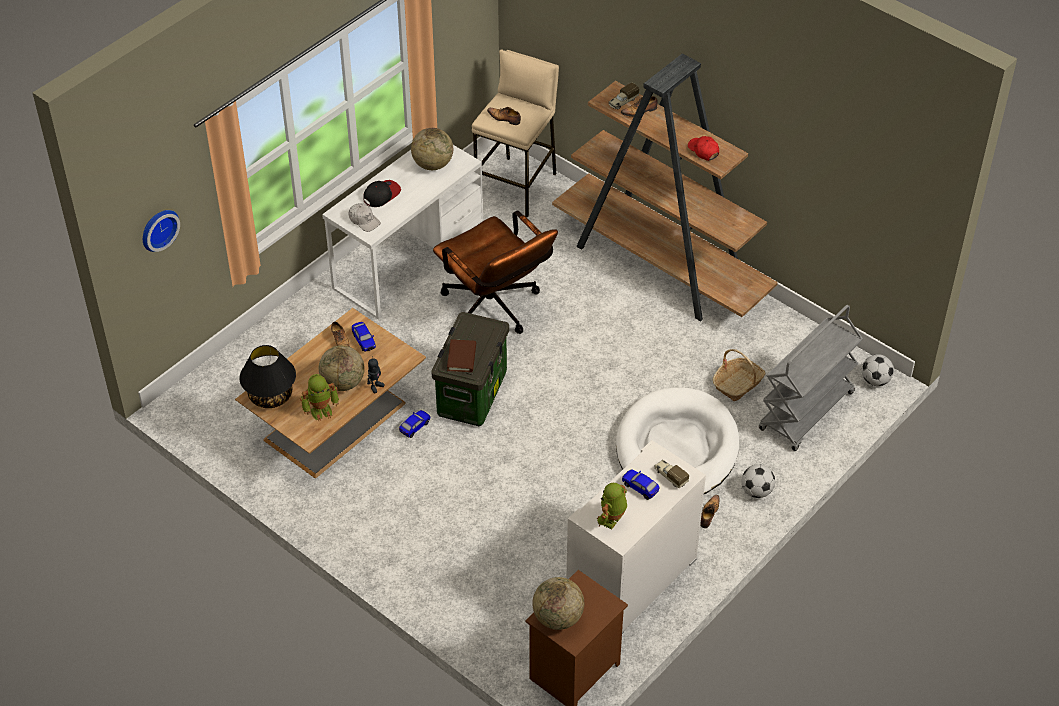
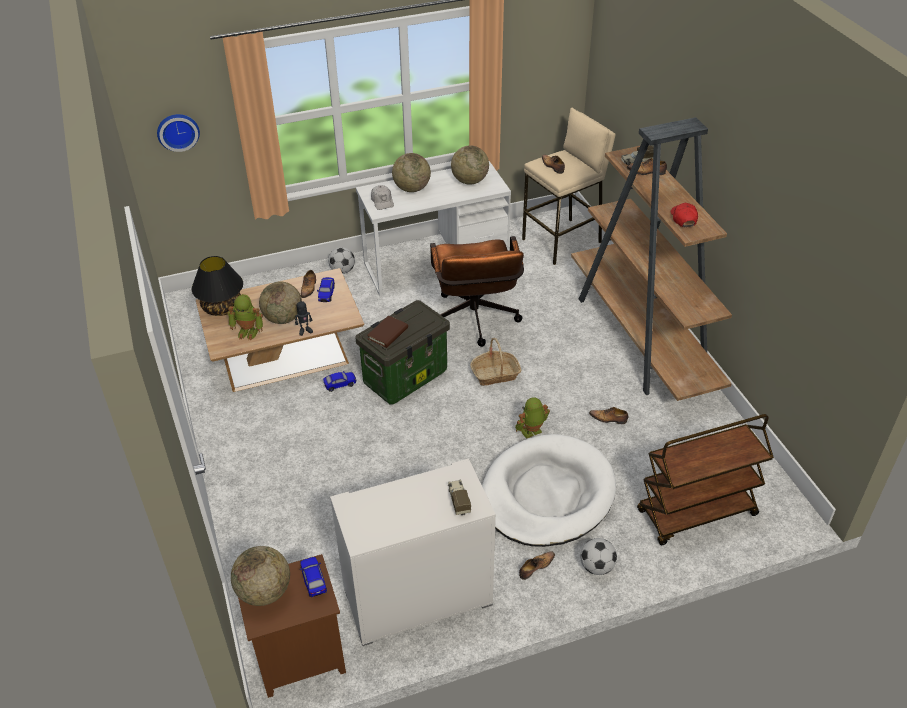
camera: 30 degrees right, 5 degrees down
cap [364,180,401,207] -> globe [392,153,431,192]
toy robot [597,483,627,529] -> toy robot moved to [515,397,550,438]
toy car [622,469,660,500] -> toy car moved to [300,557,327,597]
basket [713,349,766,401] -> basket moved to [470,338,521,386]
grey cart [759,305,863,451] -> brown cart [637,414,774,545]
football [862,354,894,386] -> football moved to [328,247,355,274]
none -> shoe [589,407,628,424]

